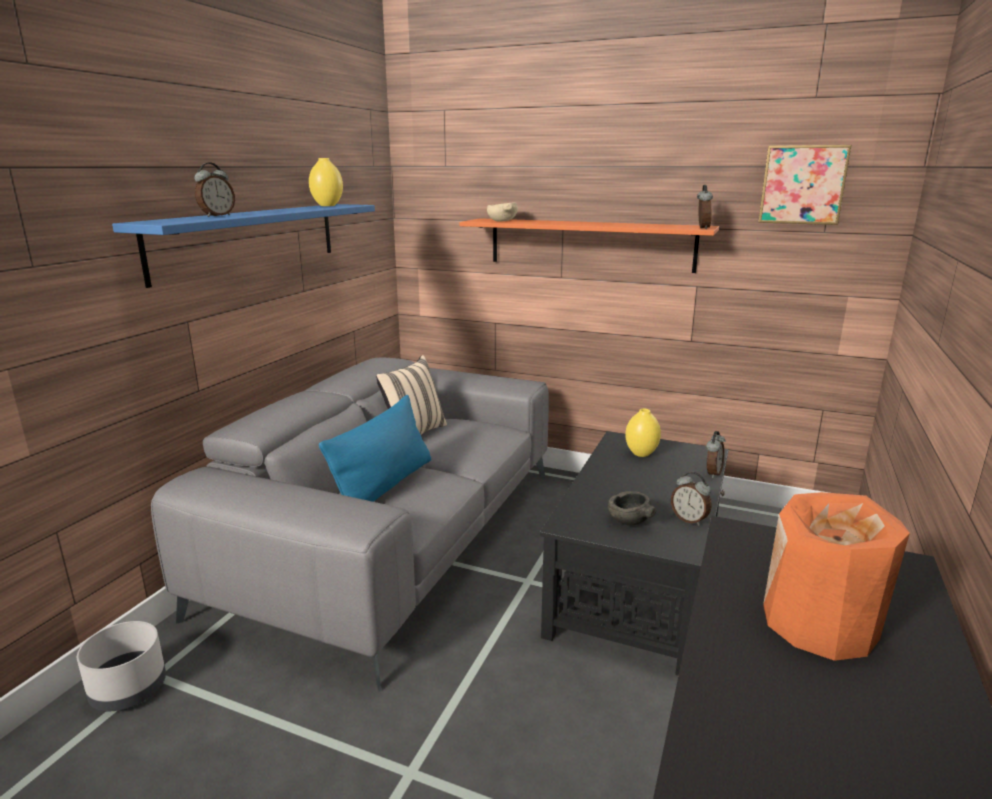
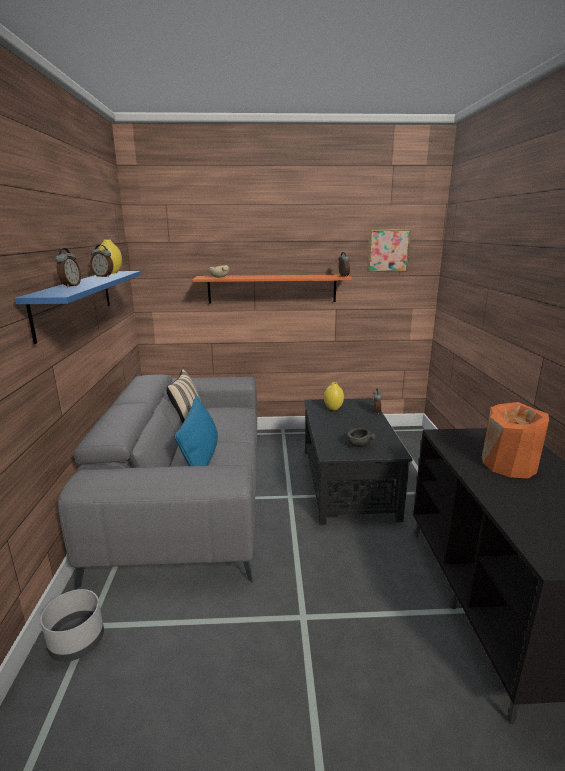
camera: 25 degrees left, 0 degrees up
alarm clock [671,472,711,526] -> alarm clock moved to [90,245,113,277]

